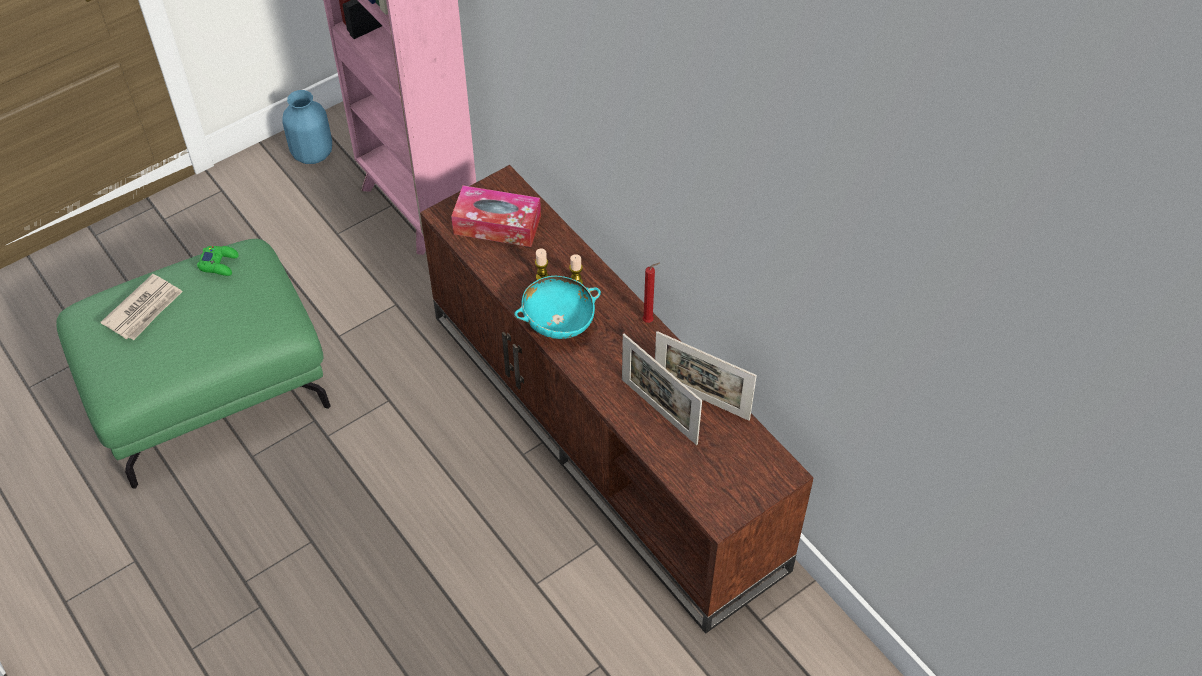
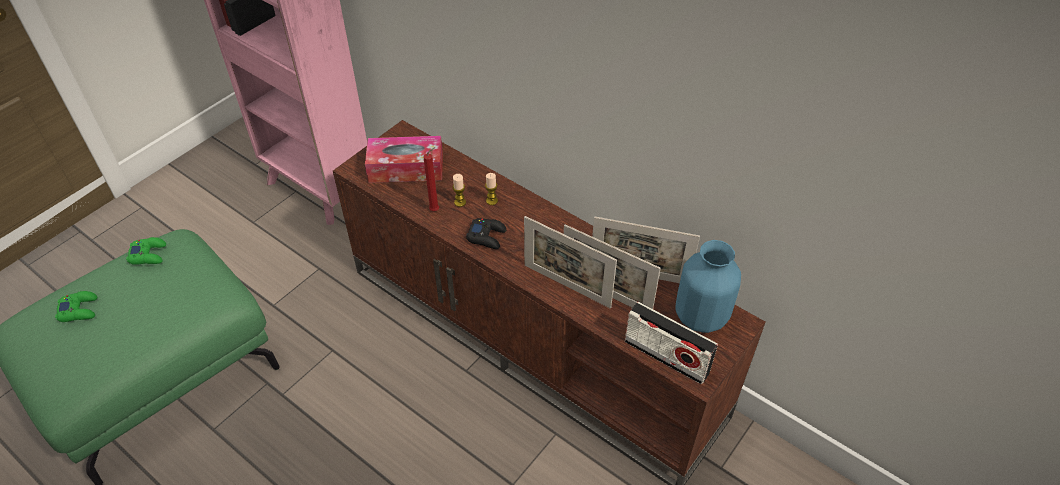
camera: 15 degrees left, 5 degrees down
newspaper [100,274,183,340] -> green game controller [55,291,97,322]
blue vase [282,90,332,164] -> blue vase moved to [675,240,741,333]
turquoise bowl [514,276,601,339] -> black game controller [466,218,506,249]
red candle [642,263,660,323] -> red candle moved to [423,147,439,211]
none -> picture frame [524,216,617,308]
none -> radio [625,302,718,384]

